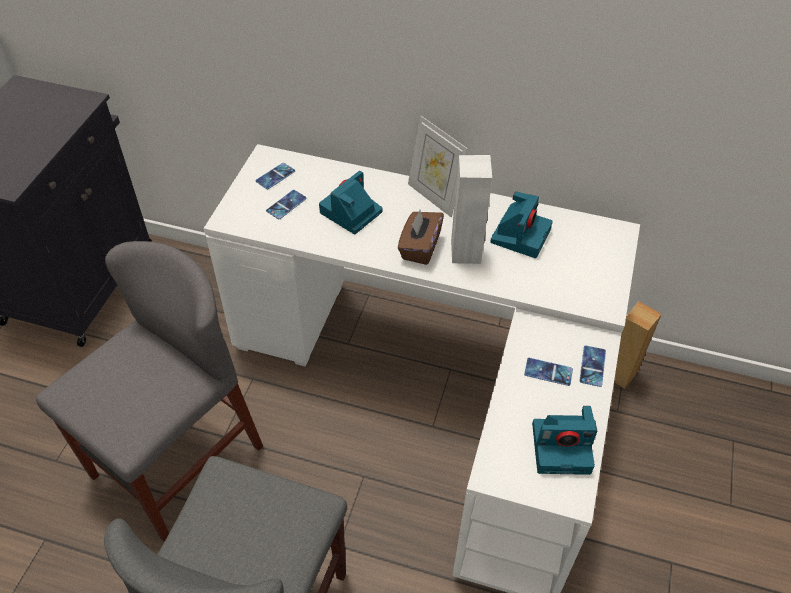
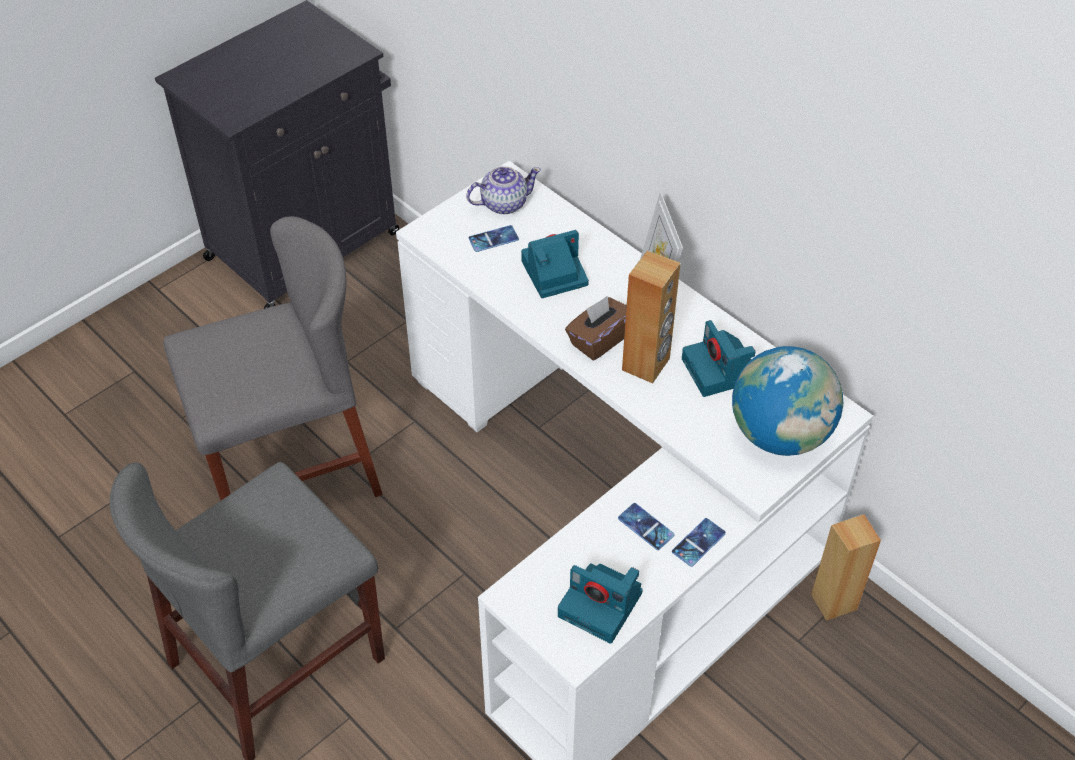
camera: 30 degrees right, 0 degrees up
phone [255,163,295,189] -> teapot [466,166,541,214]
white speaker [451,155,492,264] -> brown speaker [622,251,681,383]
camera [490,191,553,258] -> camera turned 105 degrees clockwise [682,320,756,397]
none -> globe [732,346,843,456]

